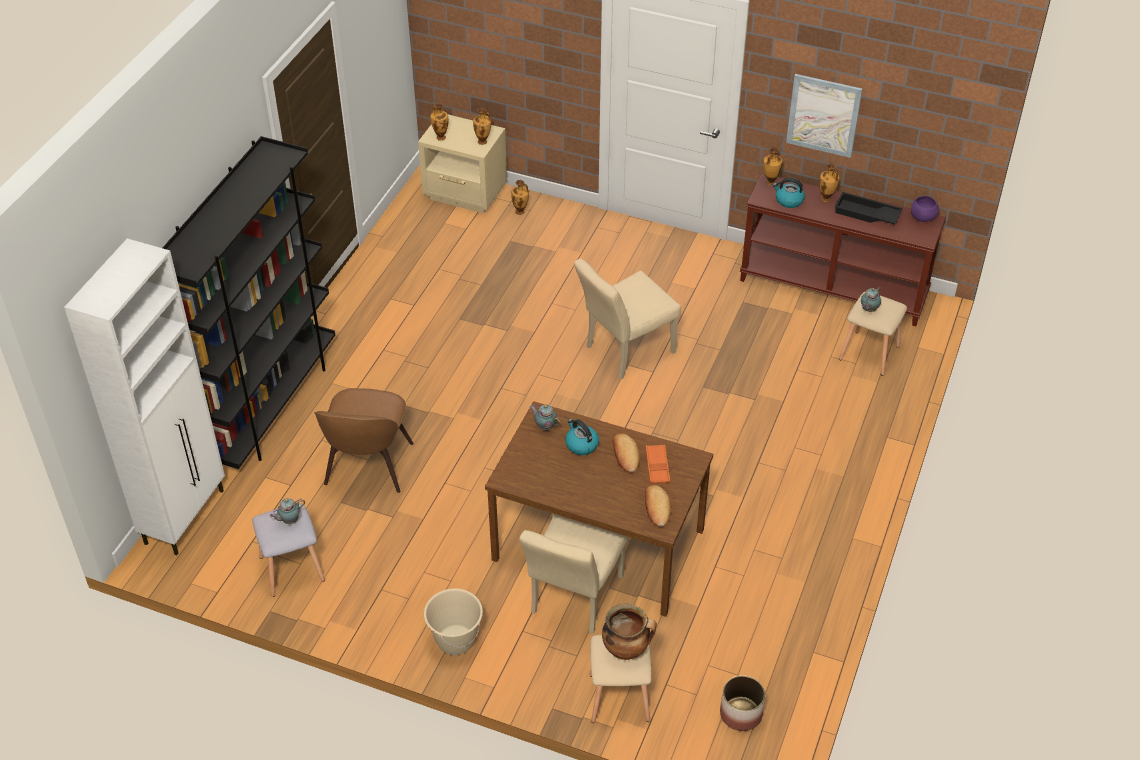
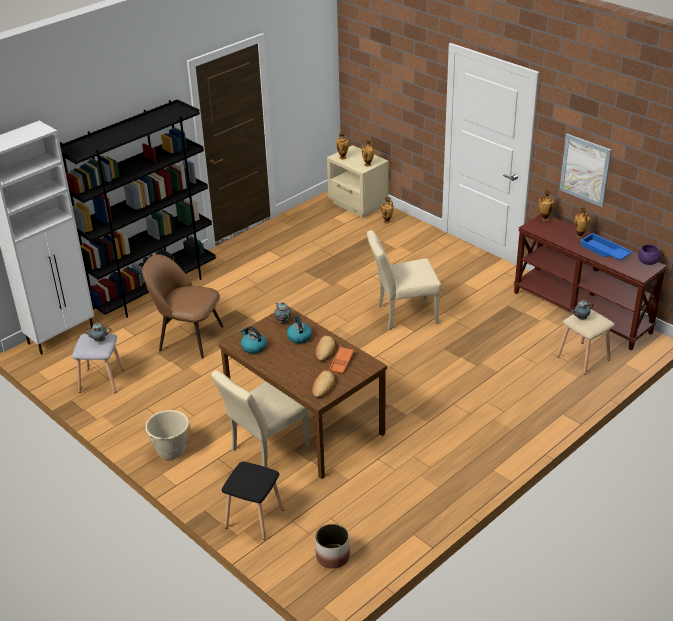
camera: 25 degrees right, 10 degrees down
brown chair [314,388,414,493] -> brown chair turned 75 degrees clockwise [142,254,224,359]
beige stool [590,635,652,723] -> black stool [222,461,284,540]
cooking pot [602,604,657,660] -> none
kettle [773,178,805,208] -> kettle moved to [241,326,267,354]
black tray [834,192,903,224] -> blue tray [580,233,633,260]

